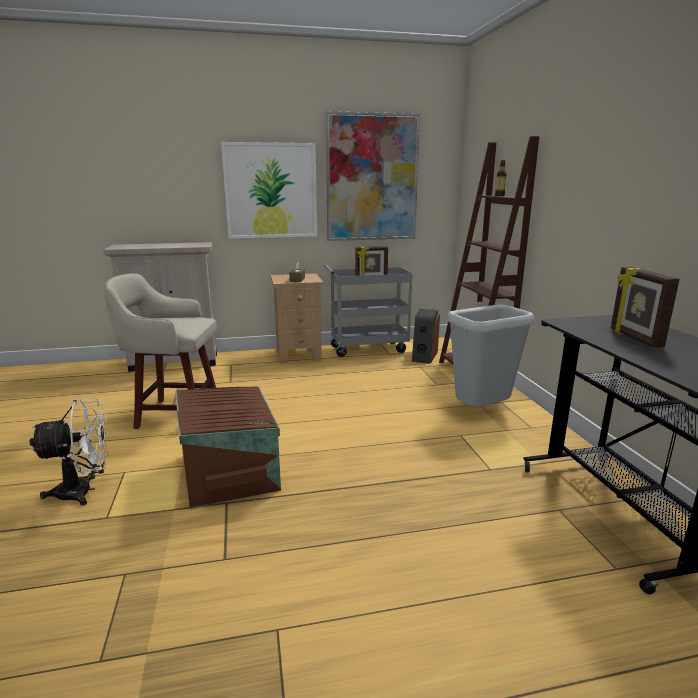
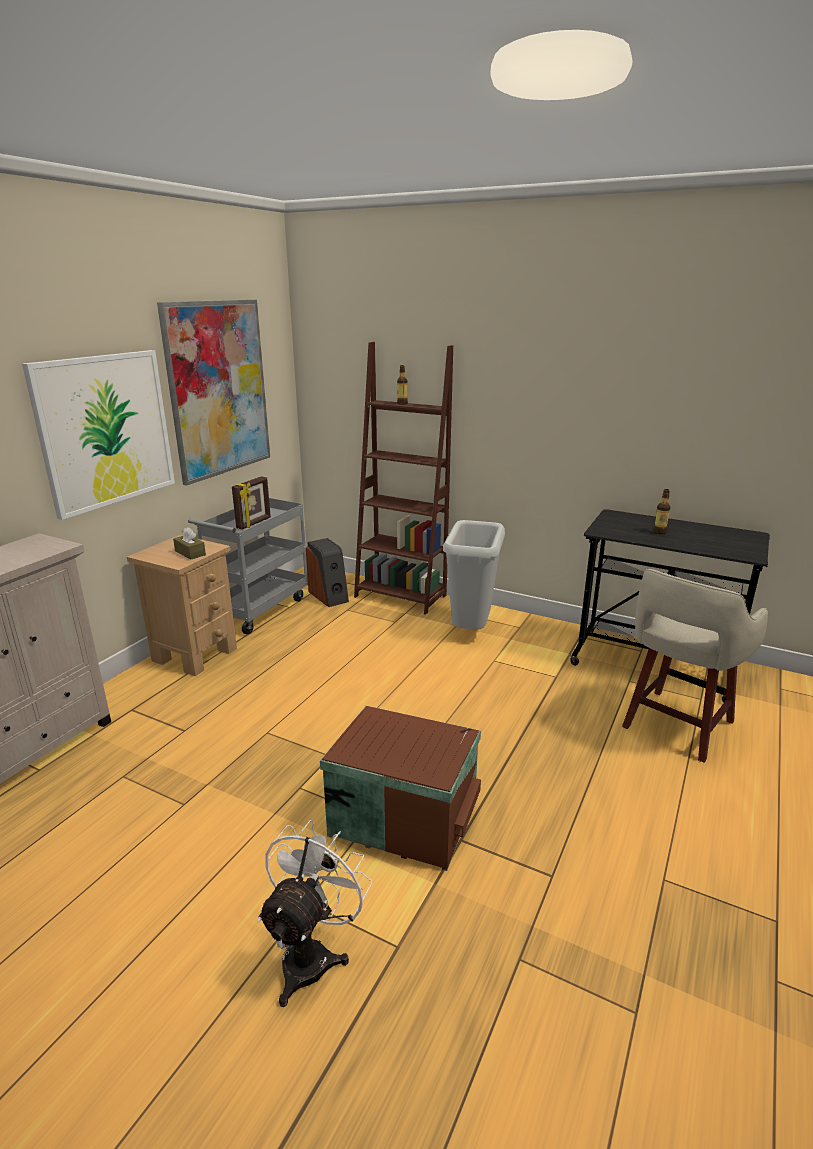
camera: 50 degrees left, 5 degrees up
beige stool [105,274,217,429] -> beige stool moved to [622,569,768,763]
picture frame [611,267,680,348] -> bottle [653,489,670,535]

